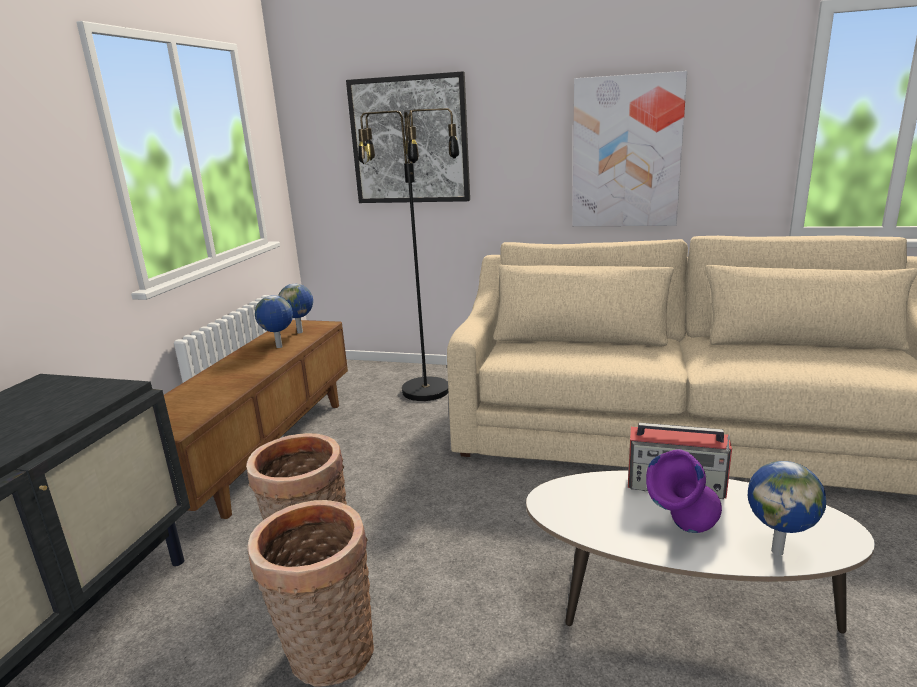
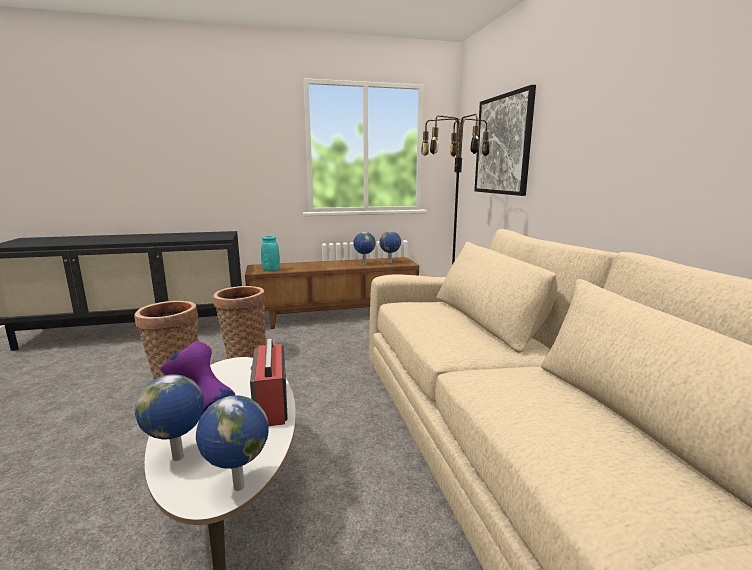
camera: 60 degrees right, 5 degrees down
picture [572,71,687,226] -> none
none -> globe [196,395,268,491]
none -> turquoise vase [261,236,280,272]

